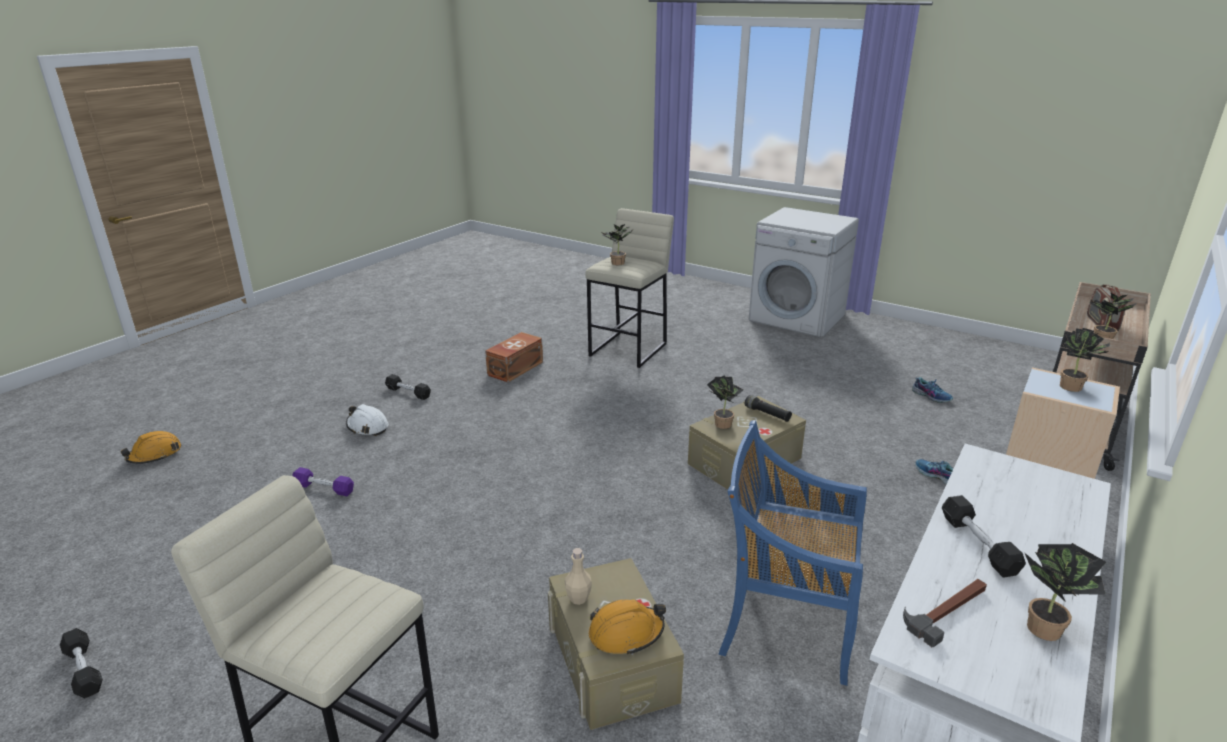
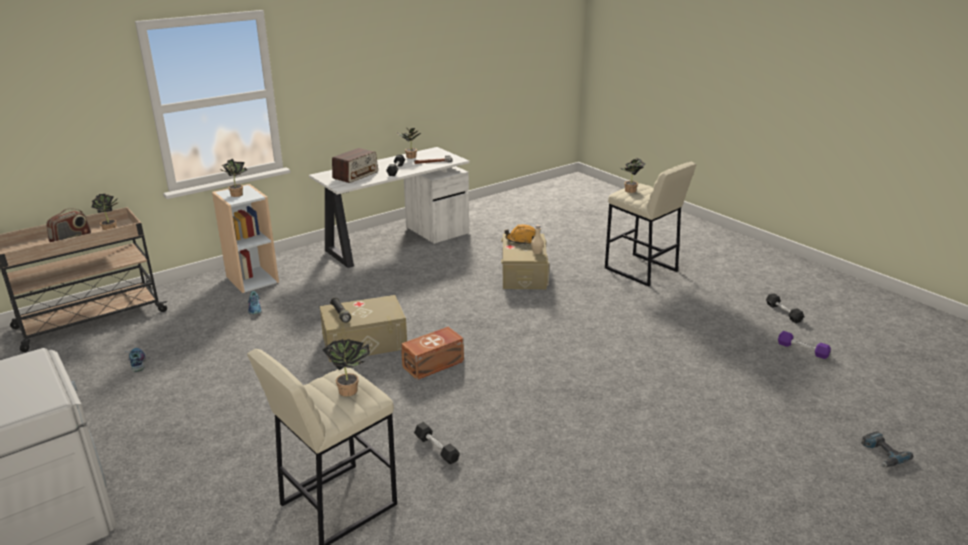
camera: 160 degrees left, 0 degrees up
orange hard hat [121,431,181,464] -> power drill [861,431,913,467]
purple dumbbell [292,467,354,496] -> purple dumbbell moved to [778,331,831,359]
white hard hat [346,404,389,436] -> none
black dumbbell [385,374,431,400] -> black dumbbell moved to [414,422,460,464]
brown storage box [485,332,543,382] -> brown storage box moved to [401,327,464,380]
potted plant [707,375,744,429] -> potted plant moved to [620,158,646,193]
blue chair [719,420,867,686] -> none
none -> radio [332,148,378,183]

